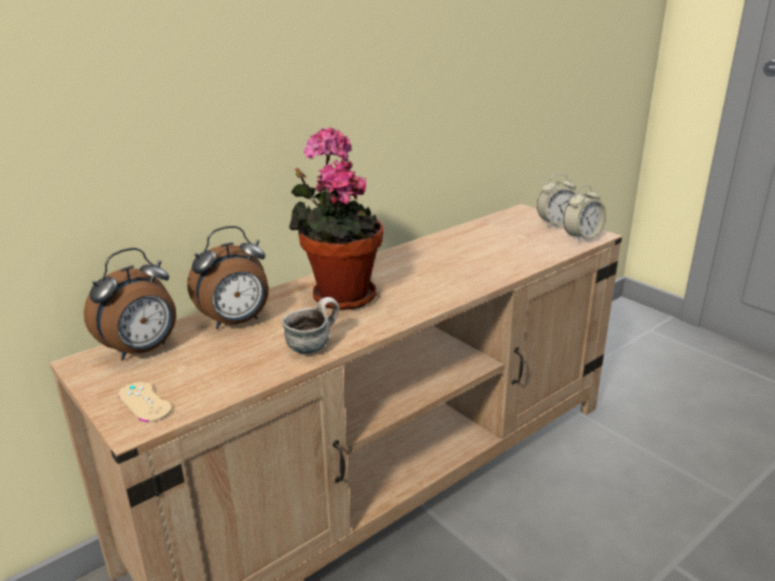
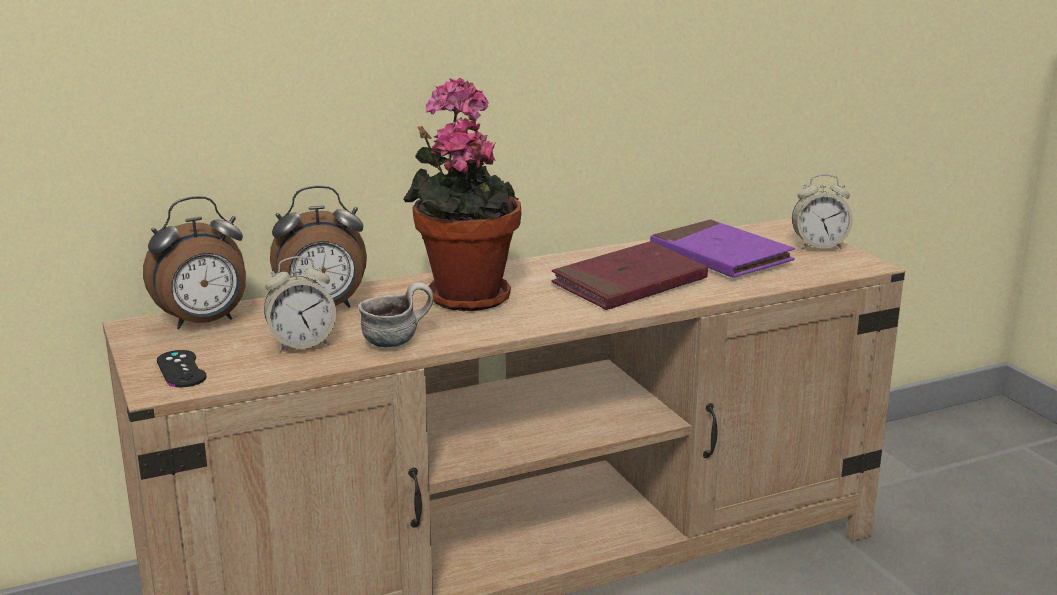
camera: 15 degrees right, 5 degrees down
beige game controller [118,382,172,422] -> black game controller [157,350,206,387]
alarm clock [563,185,606,243] -> alarm clock moved to [264,256,336,352]
none -> red book [551,241,708,310]
none -> purple book [650,219,795,277]

